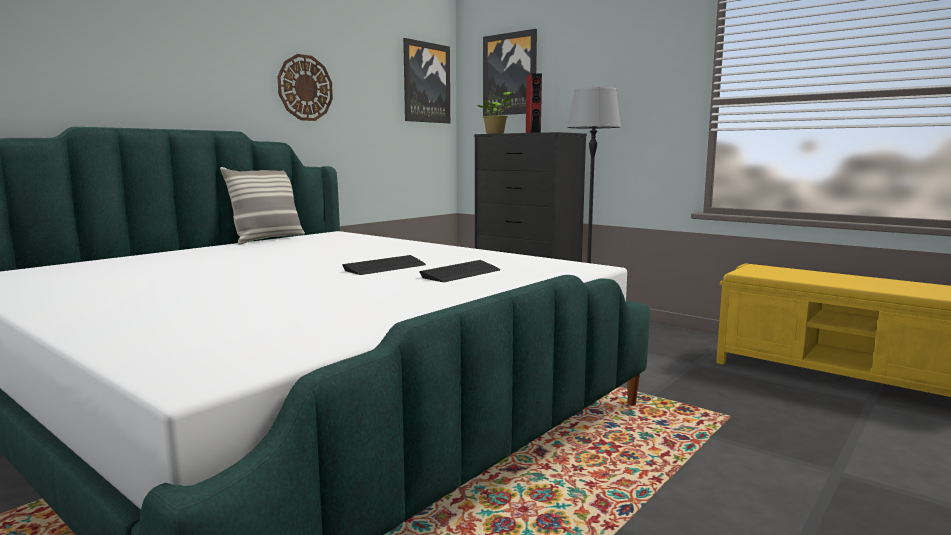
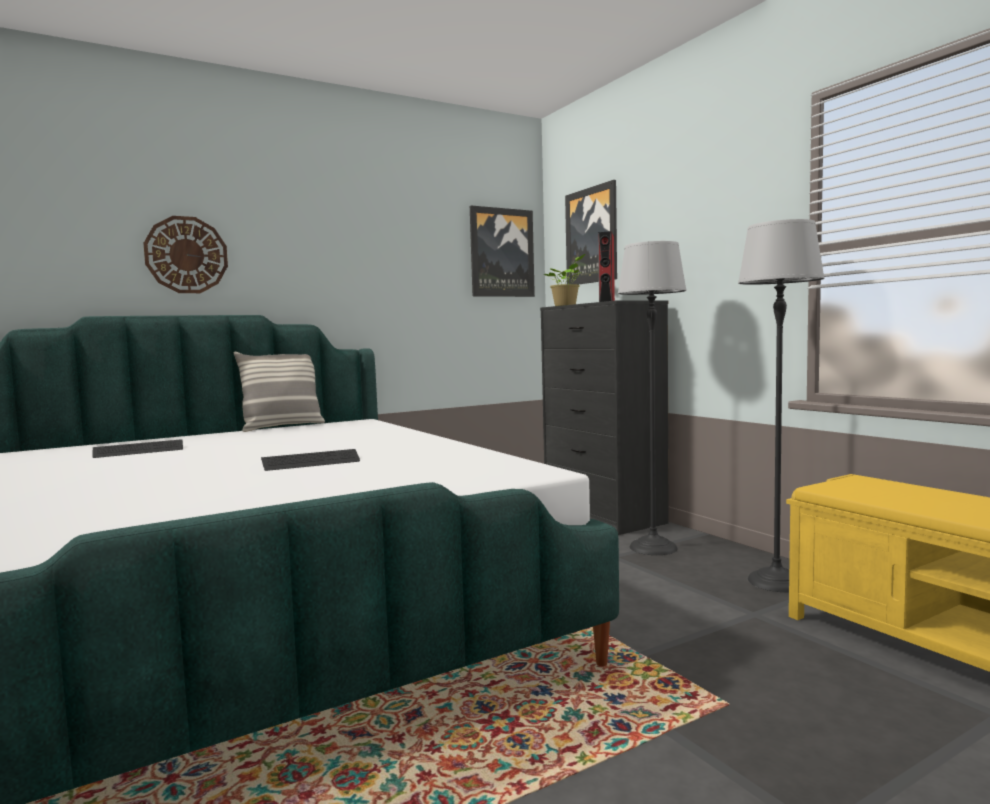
camera: 20 degrees right, 5 degrees down
wall clock [277,54,333,121] -> wall clock moved to [143,216,228,293]
keyboard [420,260,500,282] -> keyboard moved to [92,439,183,458]
none -> floor lamp [738,219,825,592]

